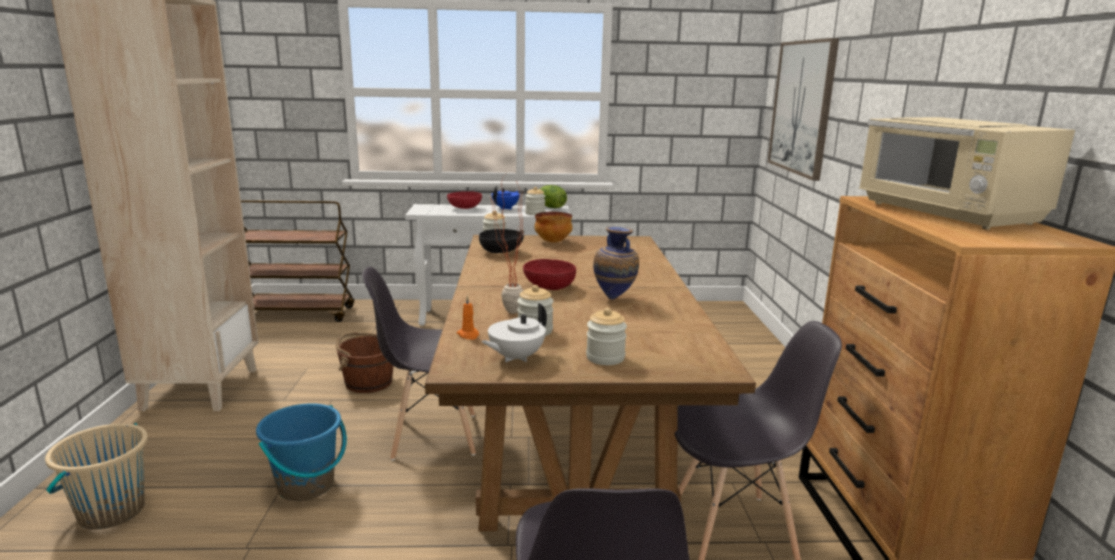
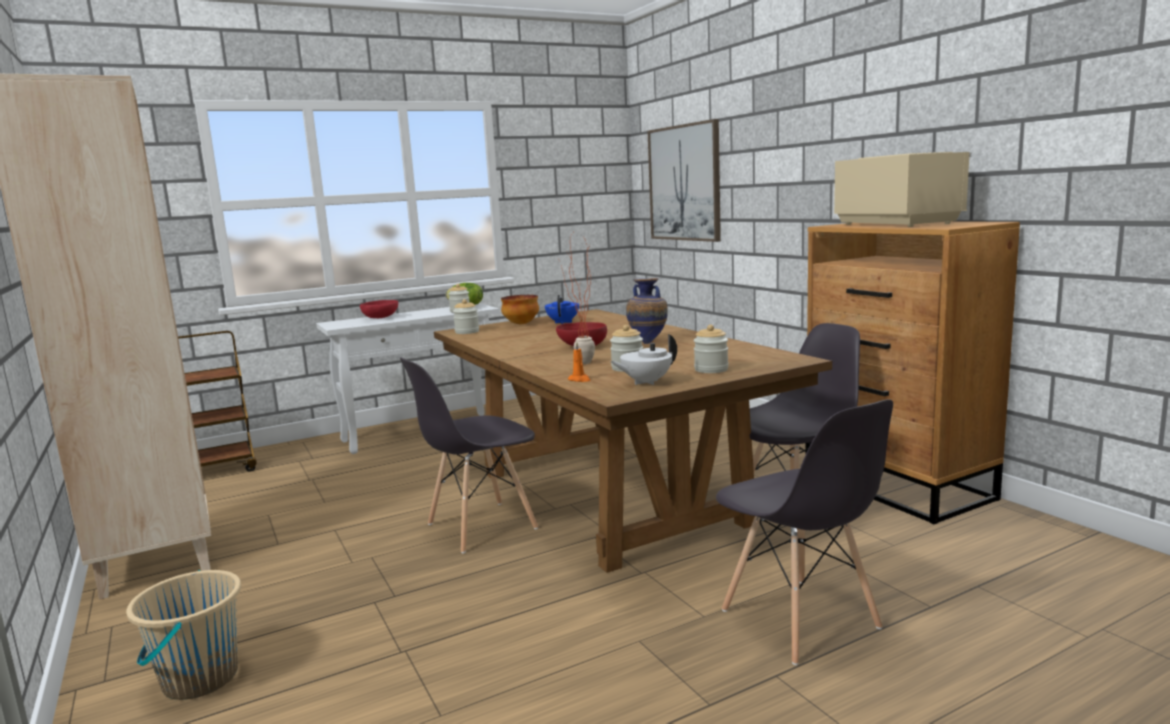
camera: 25 degrees left, 5 degrees down
blue bucket [256,403,347,501] -> none
brown bucket [336,332,393,393] -> none
black bowl [479,229,524,253] -> none
white teapot [481,303,547,362] -> white teapot turned 45 degrees clockwise [611,334,677,385]
blue teapot [492,186,520,210] -> blue teapot moved to [545,295,579,324]
beige microwave [859,117,1075,229] -> beige microwave turned 150 degrees counterclockwise [834,152,971,227]

